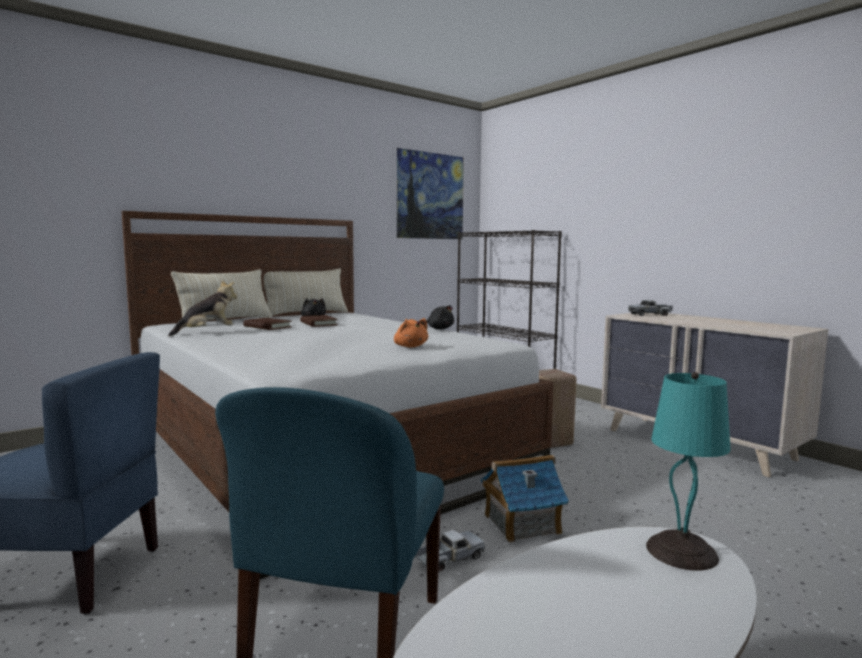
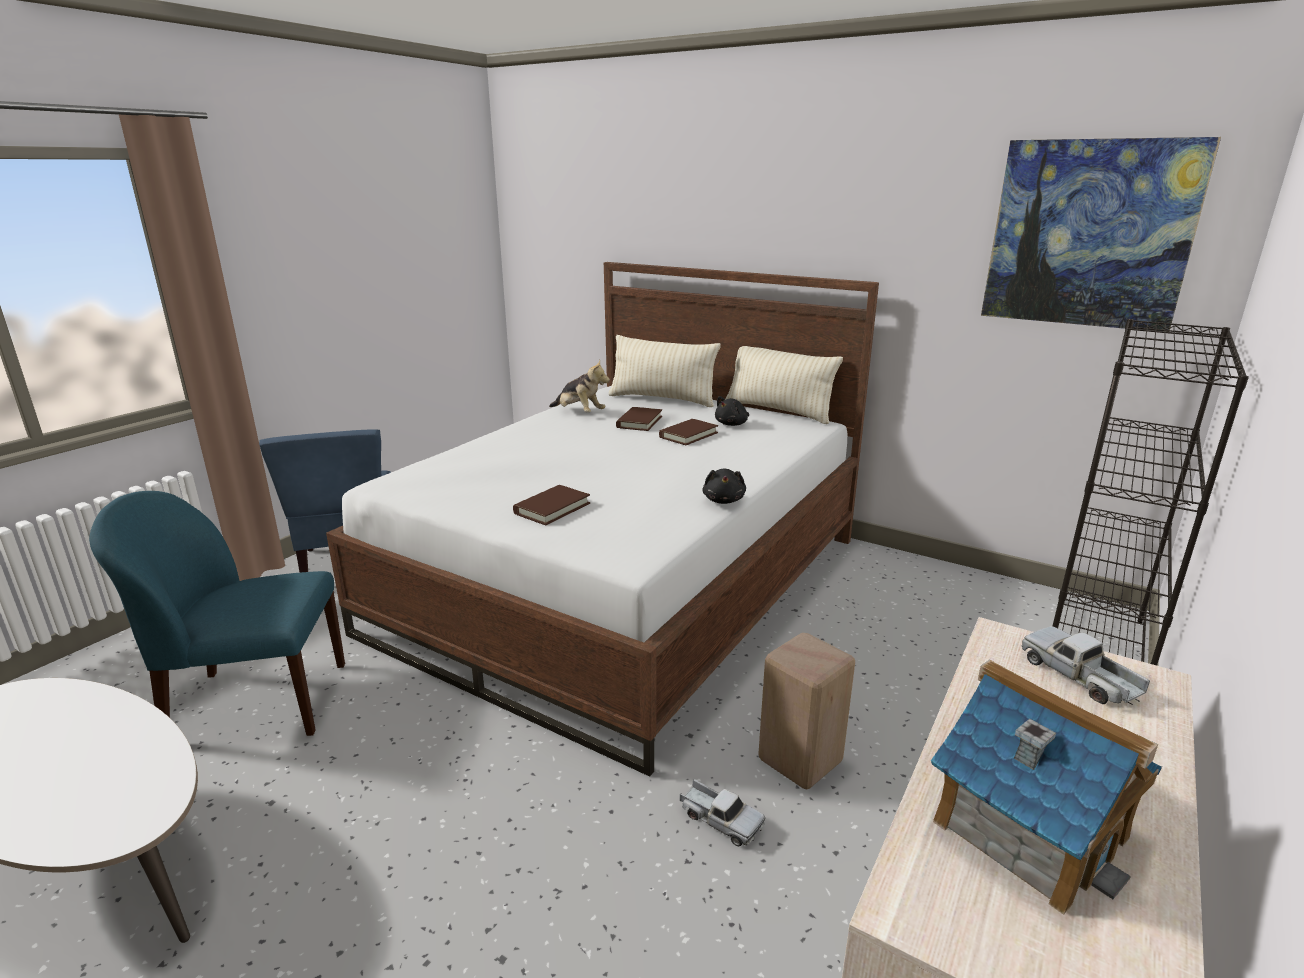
camera: 70 degrees right, 15 degrees up
orange plush toy [394,318,428,348] -> brown book [513,485,590,525]
toy truck [416,530,485,572] -> toy truck moved to [680,779,765,846]
toy house [481,455,569,543] -> toy house moved to [931,660,1162,915]
turquoise table lamp [646,372,731,571] -> none

